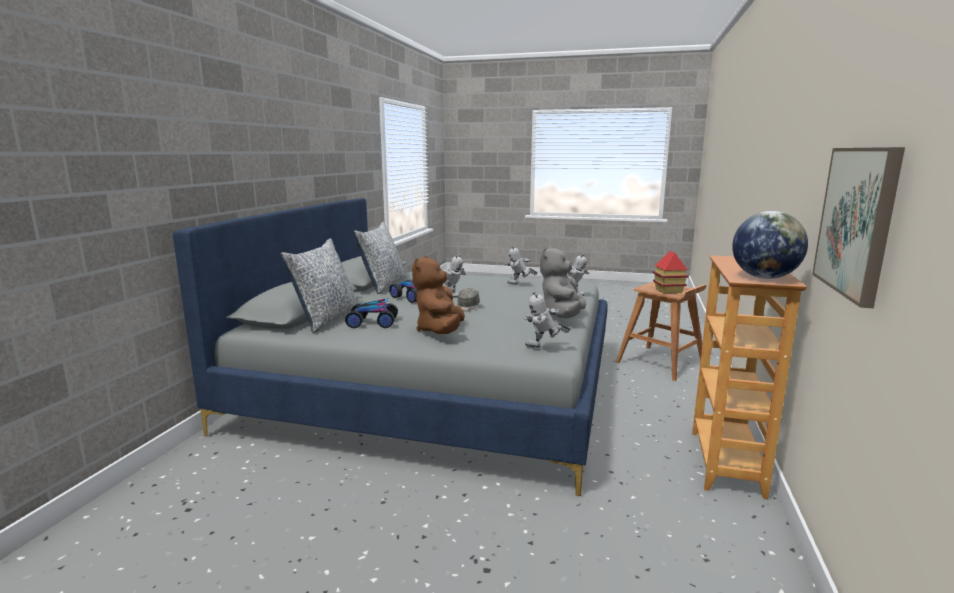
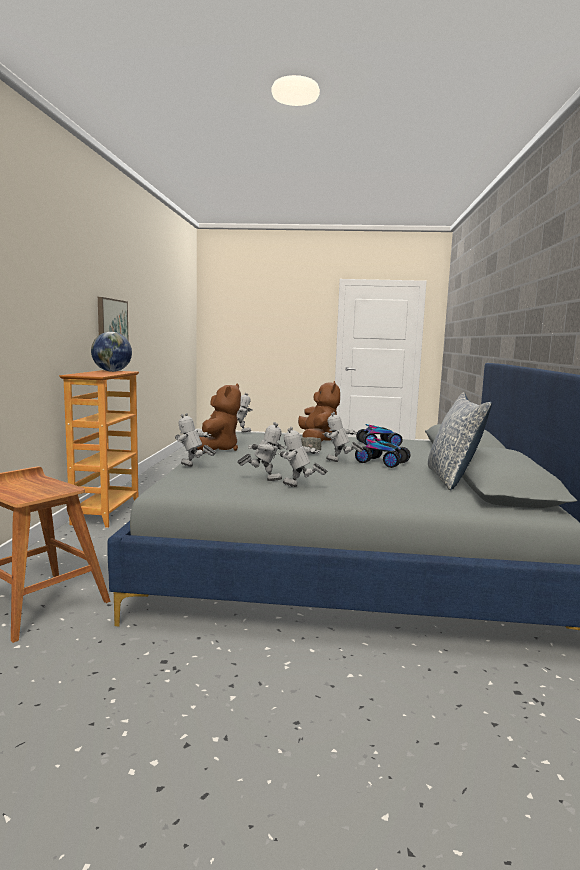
camera: 170 degrees right, 5 degrees down
pillow [281,238,358,333] -> none
grey plush toy [540,246,586,318] -> brown plush toy [197,383,241,453]
toy house [653,251,689,294] -> none
none -> toy robot [278,427,328,487]

